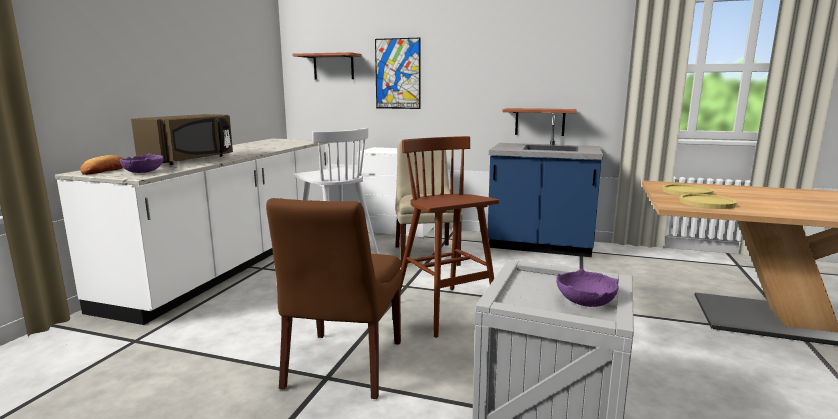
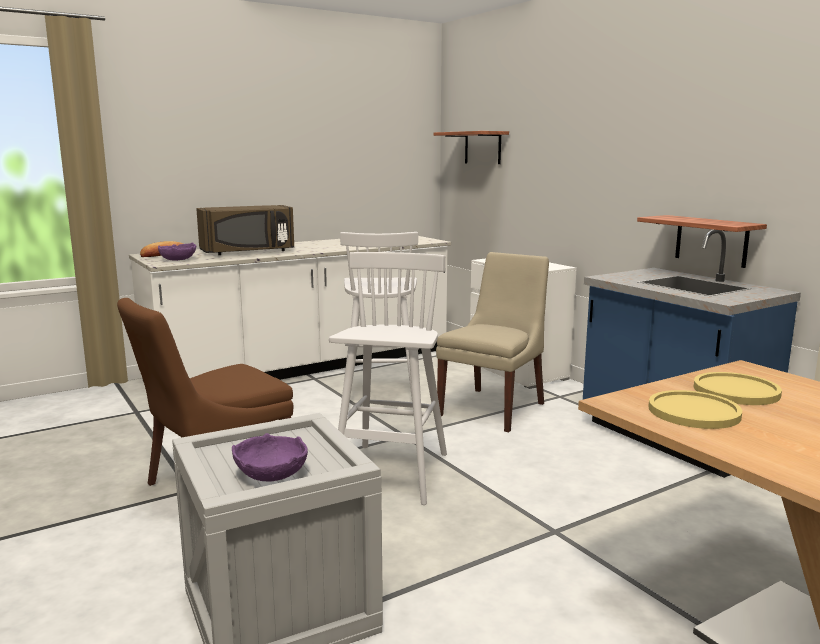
camera: 40 degrees right, 0 degrees up
picture [375,38,421,109] -> none
brown stool [400,136,499,338] -> white stool [329,252,447,505]

